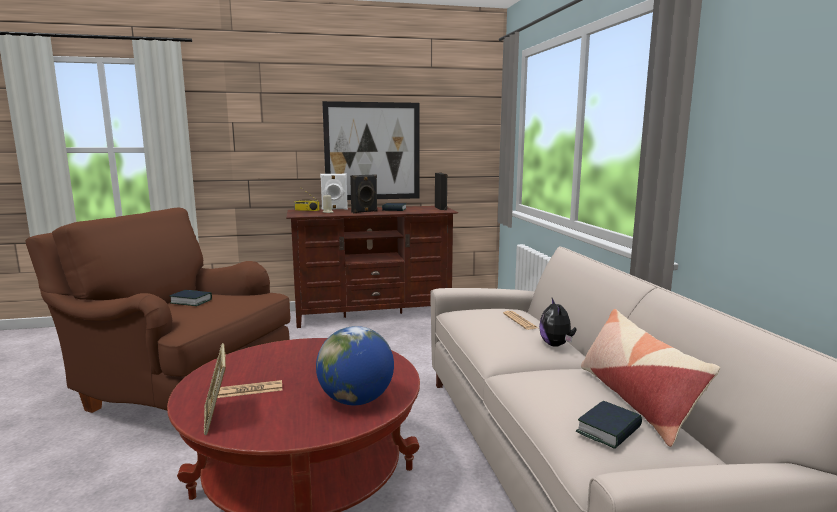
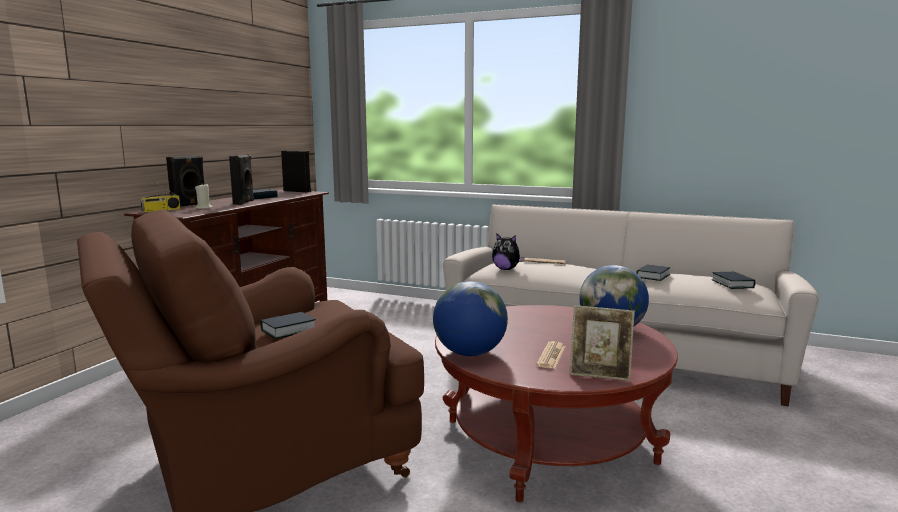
camera: 55 degrees left, 0 degrees up
white speaker [320,174,348,210] -> black speaker [166,155,205,207]
picture [322,101,419,200] -> none
plush toy [539,298,577,347] -> plush toy moved to [492,233,525,270]
pillow [581,309,720,447] -> none
none -> globe [433,281,508,356]
none -> book [636,264,670,281]

